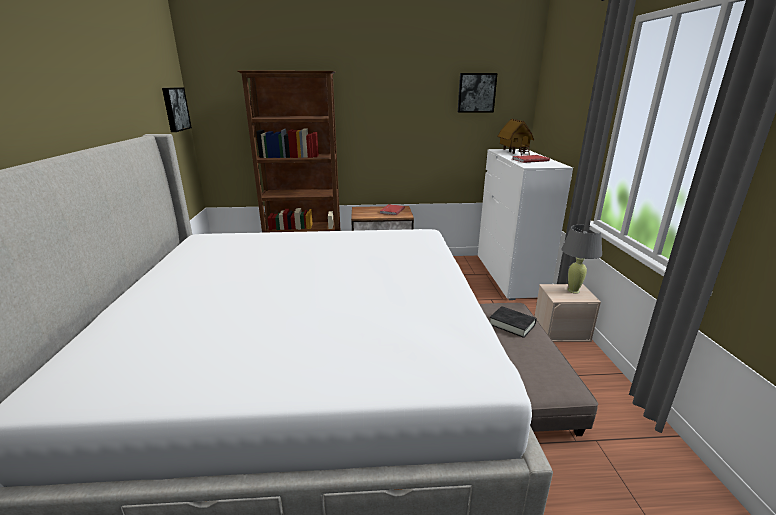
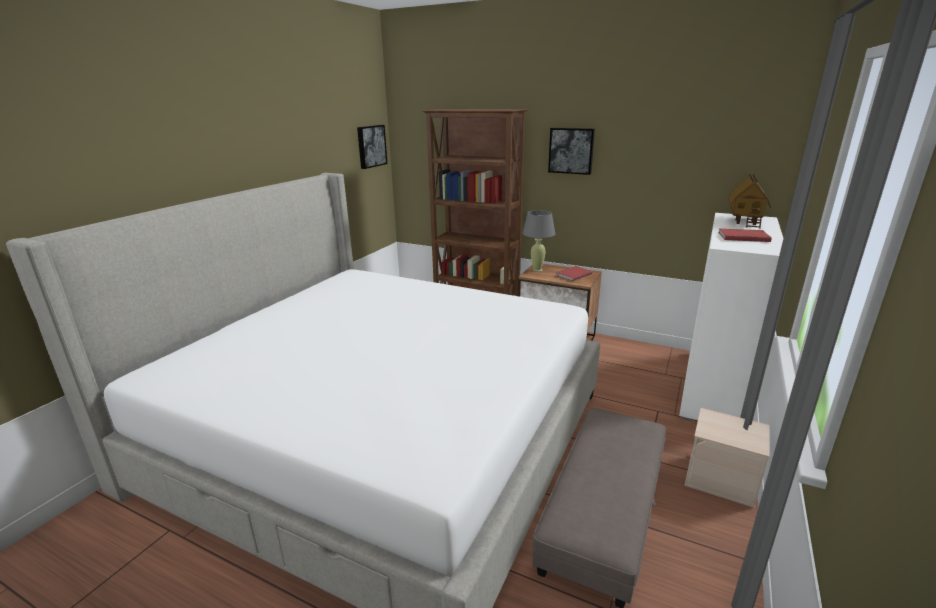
camera: 30 degrees right, 0 degrees up
picture [458,73,497,113] -> picture moved to [548,128,595,175]
black book [490,306,537,338] -> none
grey table lamp [561,225,602,294] -> grey table lamp moved to [523,210,555,272]

